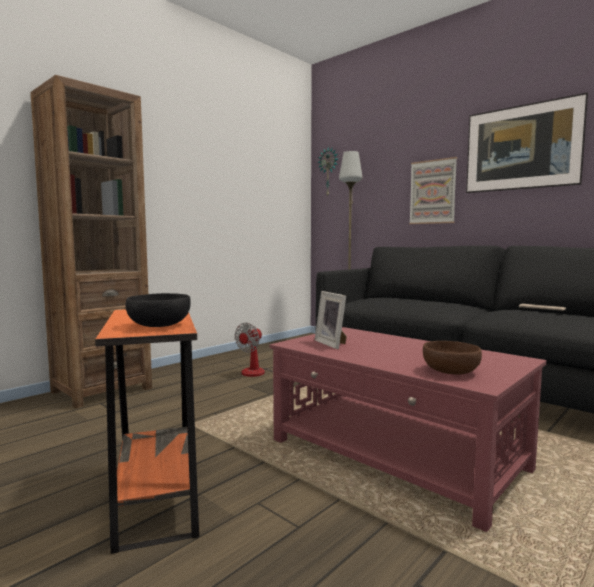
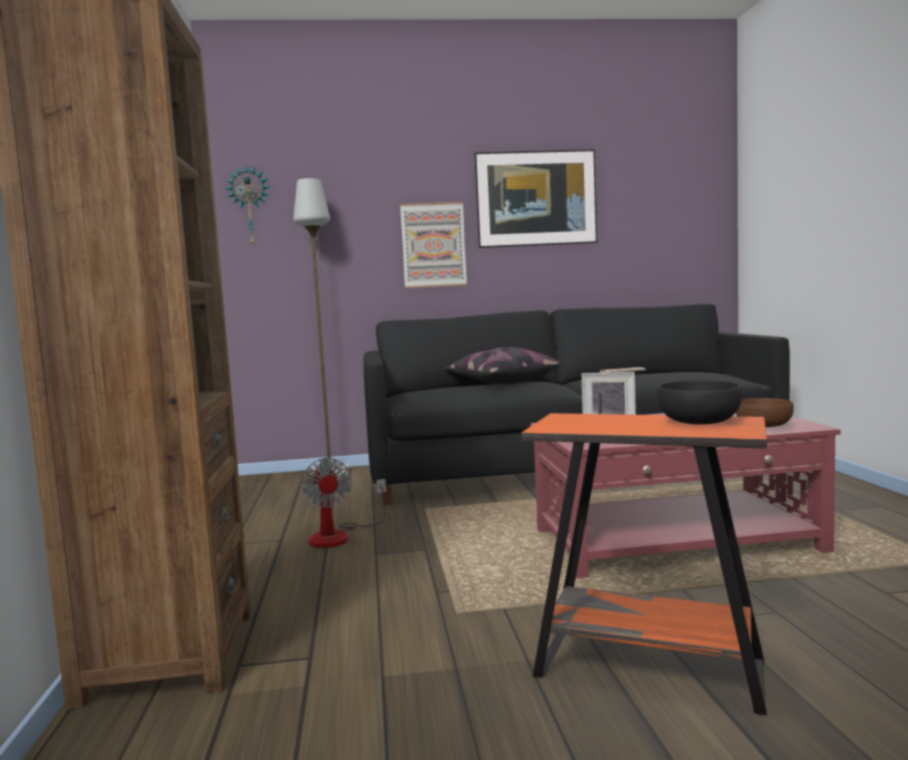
camera: 50 degrees left, 0 degrees up
none -> pillow [444,347,562,384]

